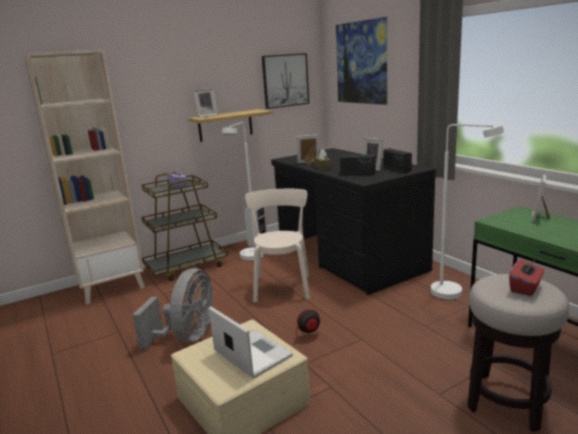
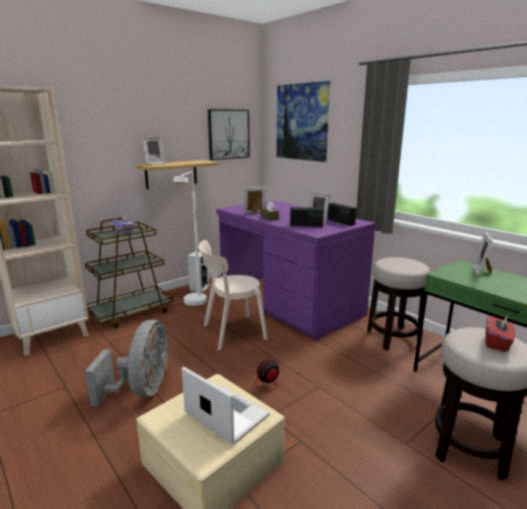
camera: 10 degrees left, 0 degrees up
beige chair [245,189,310,302] -> beige chair turned 105 degrees counterclockwise [198,240,268,350]
black desk [271,148,436,295] -> purple desk [216,200,376,341]
white floor lamp [431,124,504,299] -> stool [367,257,431,351]

